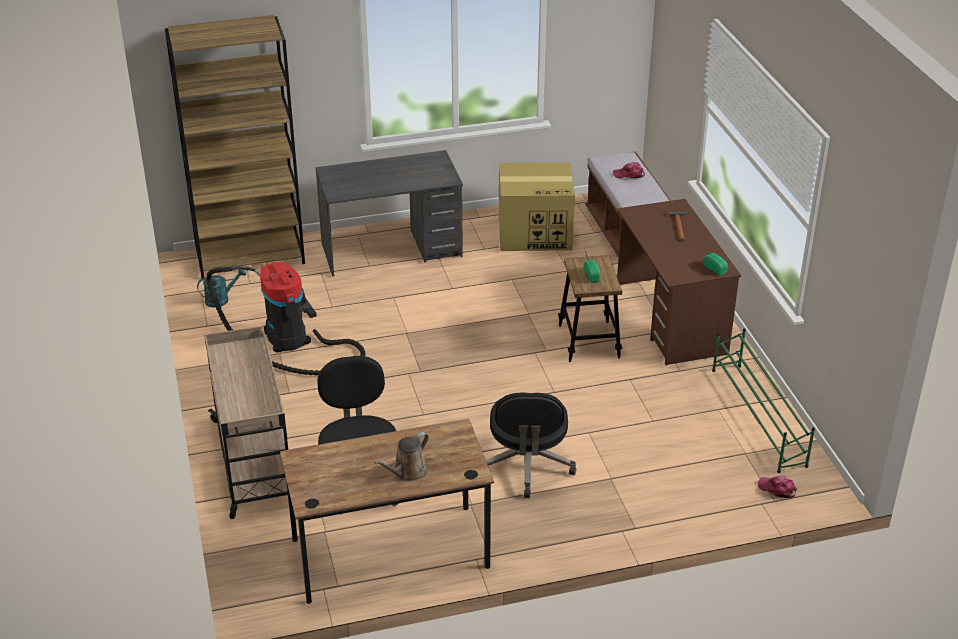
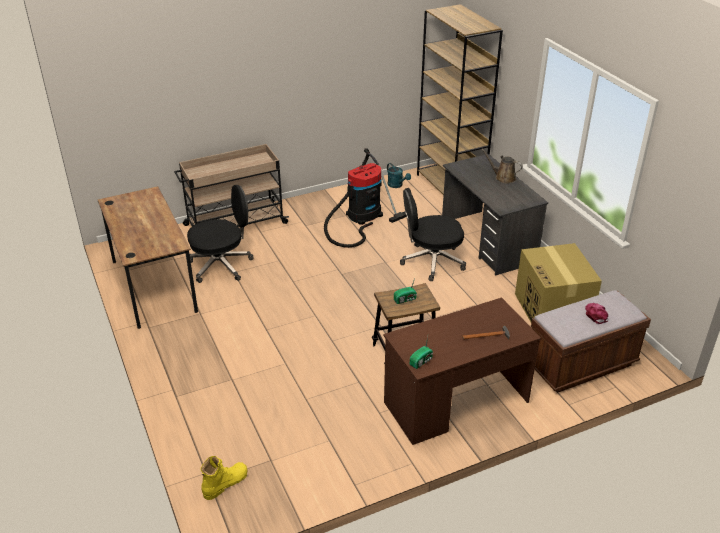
camera: 80 degrees right, 0 degrees up
brown watering can [374,432,429,482] -> brown watering can moved to [481,149,523,183]
black office chair [486,392,577,498] -> black office chair moved to [400,188,466,281]
green shoe rack [712,328,815,473] -> none
pink cap [758,476,797,498] -> yellow boot [201,456,248,500]

